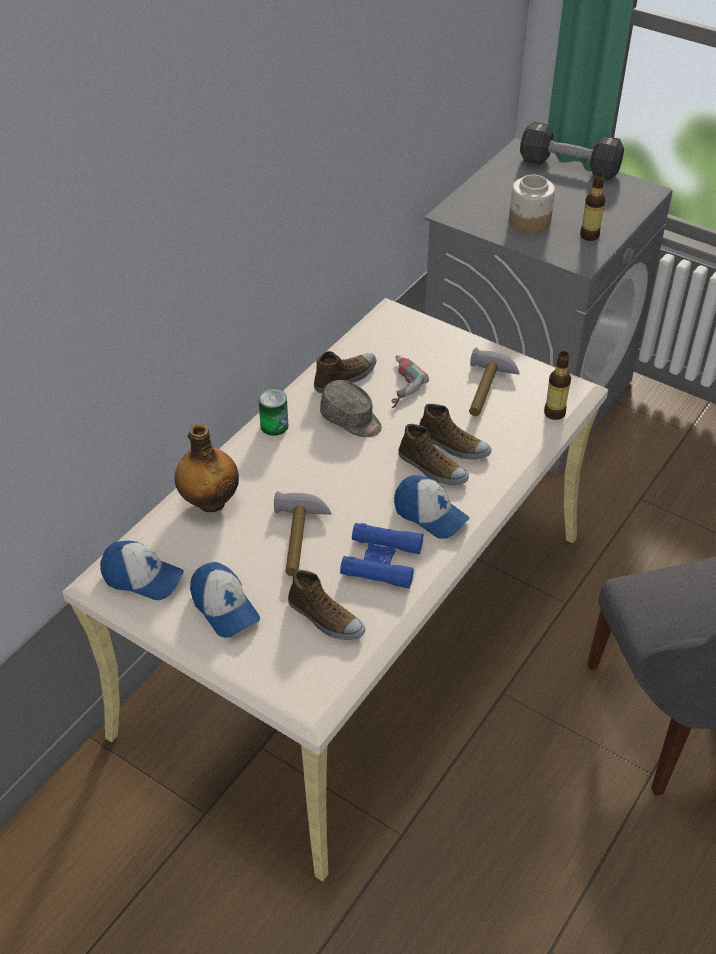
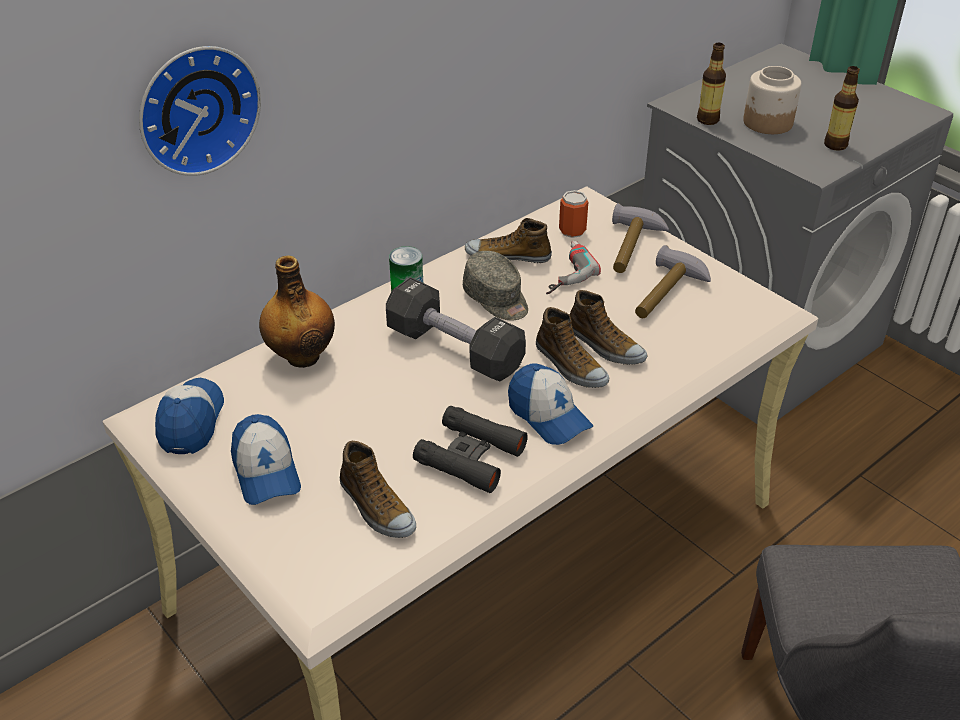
camera: 15 degrees right, 5 degrees down
cap [100,541,184,600] -> cap turned 120 degrees counterclockwise [155,378,224,454]
hammer [274,491,332,576] -> hammer moved to [612,203,669,273]
shoe [314,351,376,393] -> shoe turned 150 degrees counterclockwise [465,218,552,263]
blue binoculars [340,523,423,589] -> black binoculars [413,406,528,493]
black dumbbell [520,122,624,179] -> black dumbbell moved to [386,277,526,381]
bottle [544,351,571,420] -> bottle moved to [697,43,726,125]
none -> wall clock [139,46,261,176]
none -> can [559,190,589,238]

